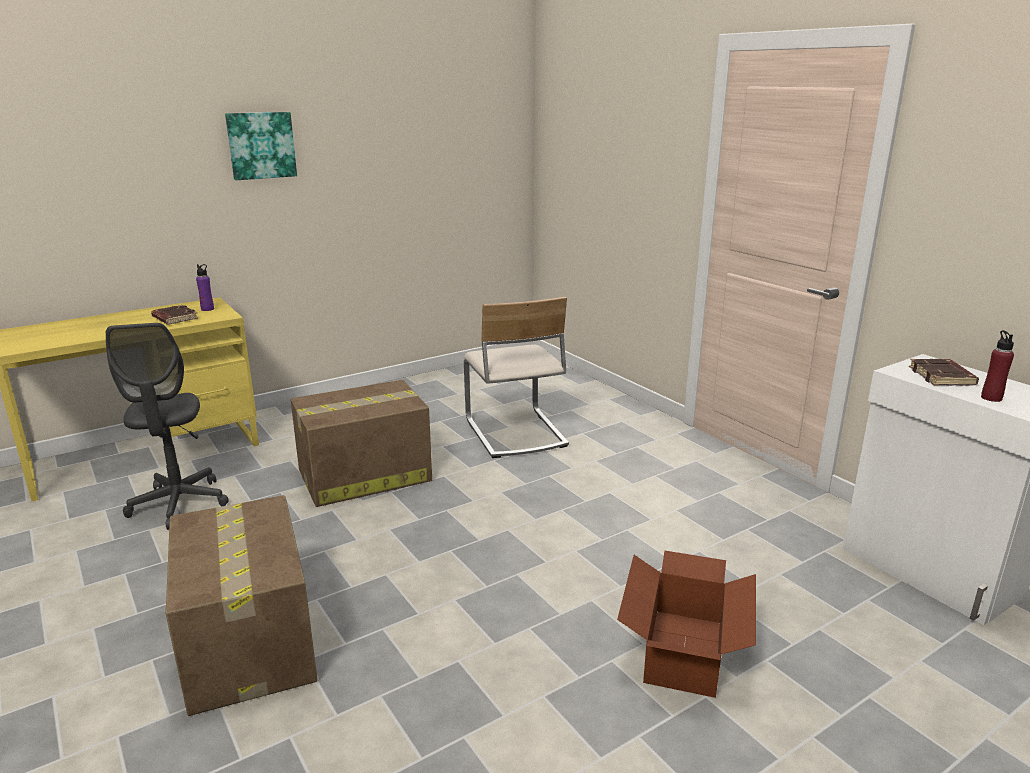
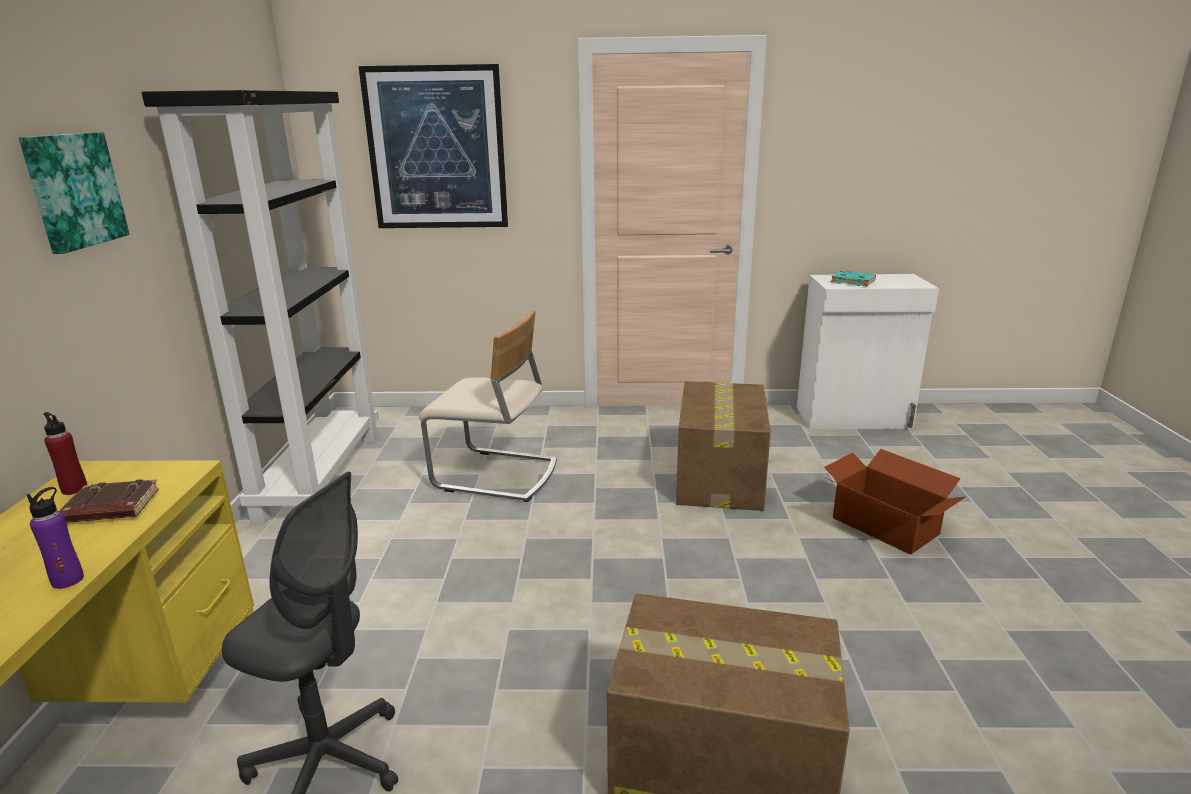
camera: 55 degrees left, 0 degrees up
purple bottle [196,264,214,311] -> purple bottle moved to [27,487,84,589]
cardboard box [290,380,432,507] -> cardboard box moved to [676,381,771,511]
brown book [909,359,979,386] -> turquoise book [831,271,876,286]
red bottle [981,330,1014,402] -> red bottle moved to [44,412,87,495]
none -> black bookcase [142,90,379,524]
none -> picture [359,64,508,228]

